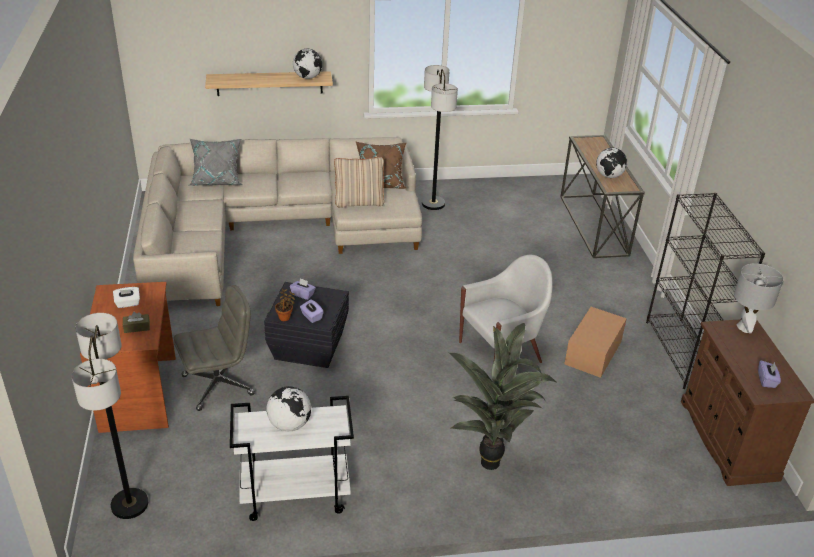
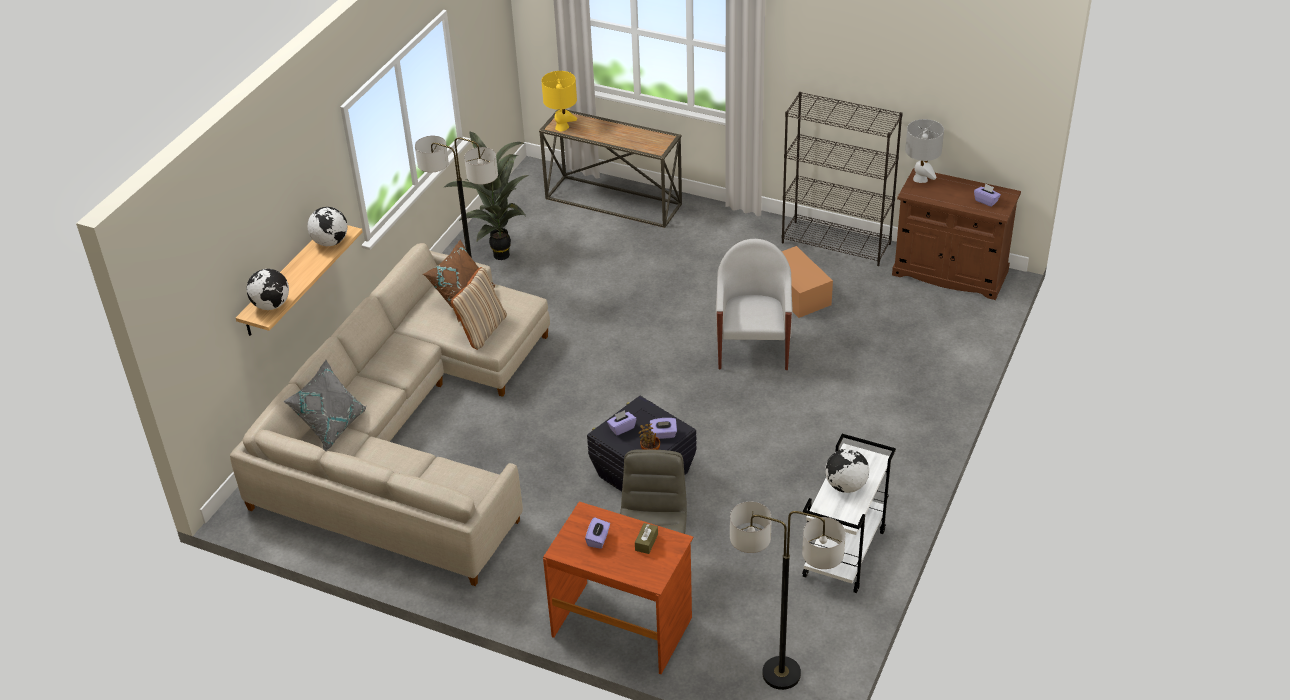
camera: 55 degrees left, 5 degrees up
white tissue box [113,287,140,308] -> purple tissue box [585,517,610,549]
potted plant [449,323,558,470] -> potted plant moved to [444,131,529,260]
globe [596,148,627,178] -> globe moved to [247,269,289,310]
none -> yellow table lamp [541,71,577,132]

